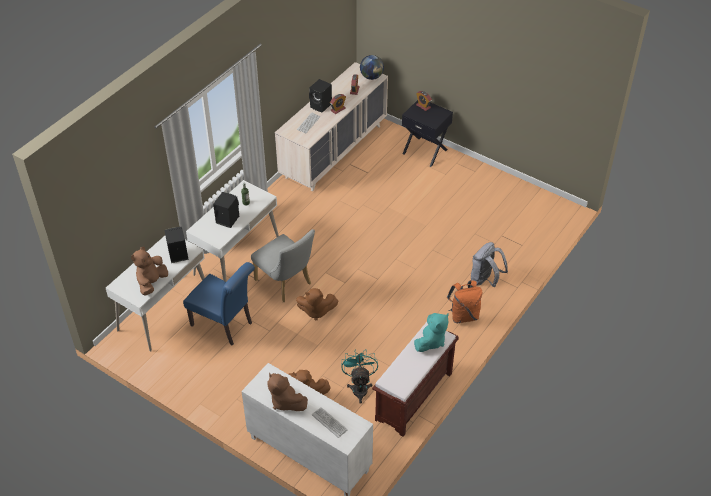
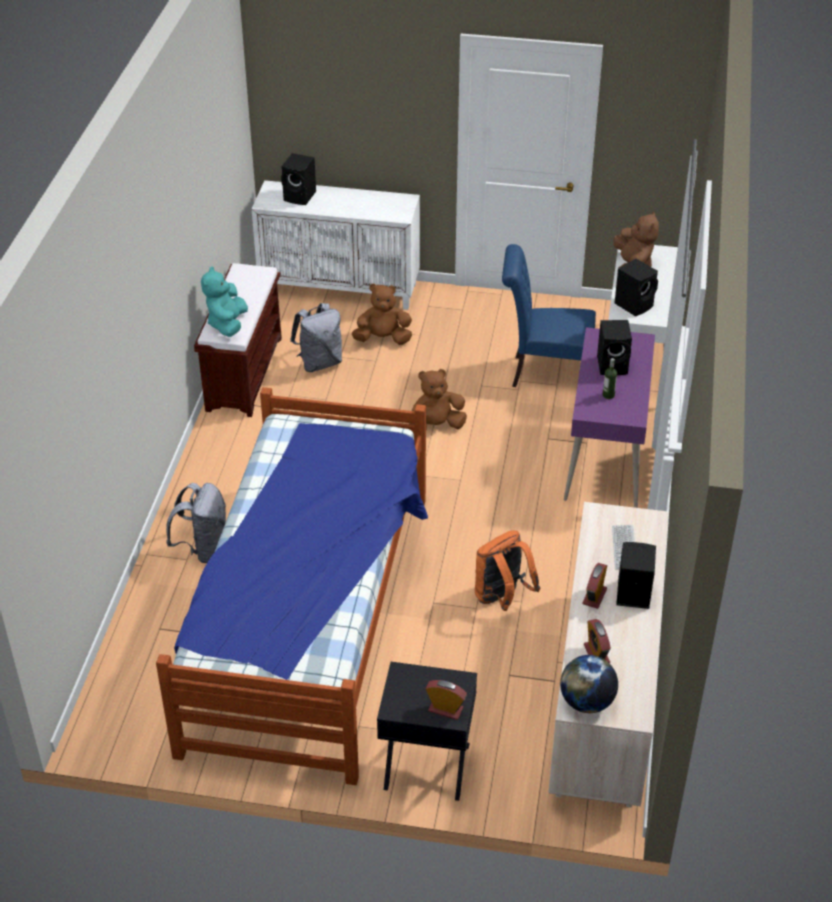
camera: 155 degrees right, 5 degrees down
white desk [186,180,279,282] -> purple desk [564,327,655,508]
grey chair [251,229,315,302] -> none
brown plush toy [267,373,308,411] -> none
keyboard [312,407,348,438] -> black speaker [281,153,316,205]
turquoise fan [341,349,378,404] -> grey backpack [290,303,342,372]
orange backpack [447,280,482,323] -> orange backpack moved to [475,530,540,611]
none -> bed [156,387,428,785]

